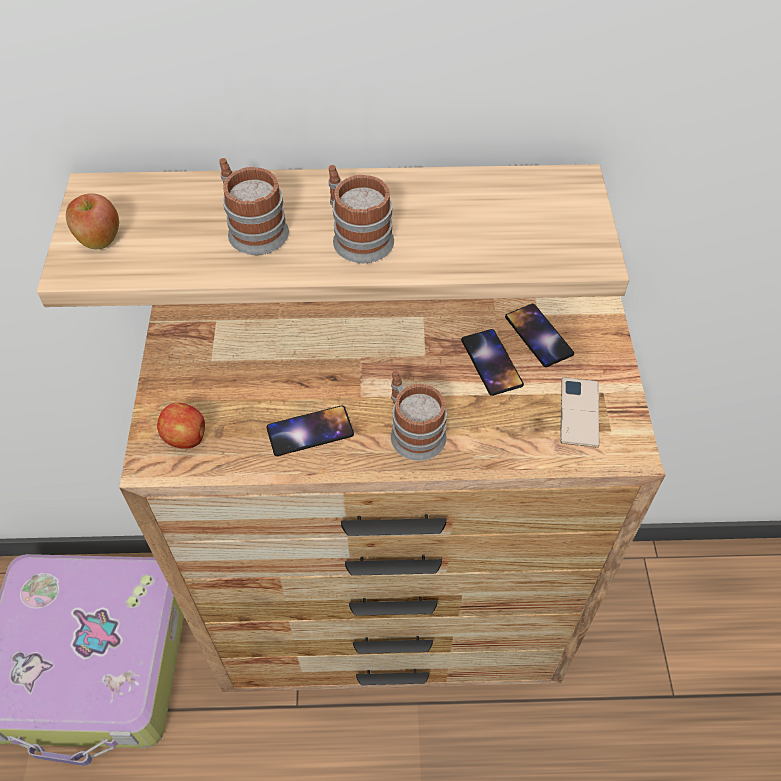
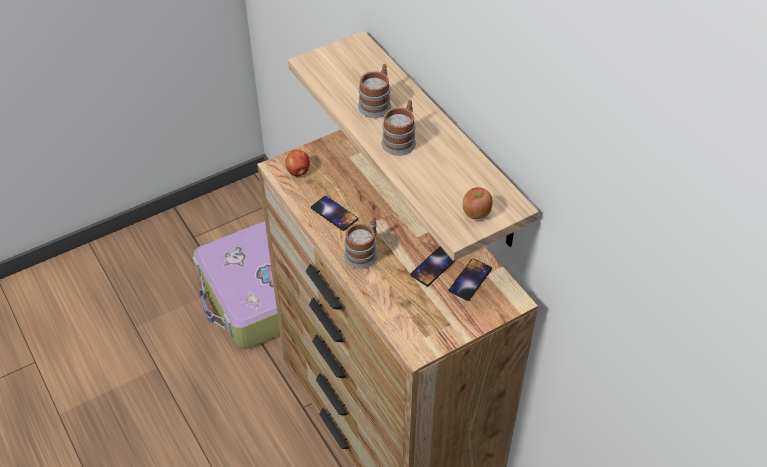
camera: 60 degrees right, 5 degrees down
apple [66,193,119,250] -> apple moved to [463,187,493,220]
phone [560,377,599,448] -> none

